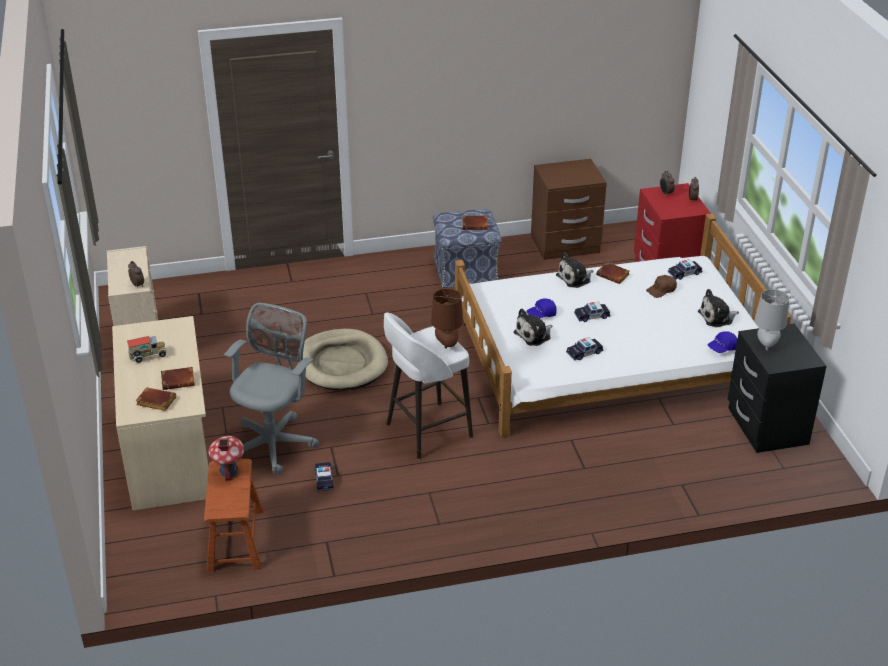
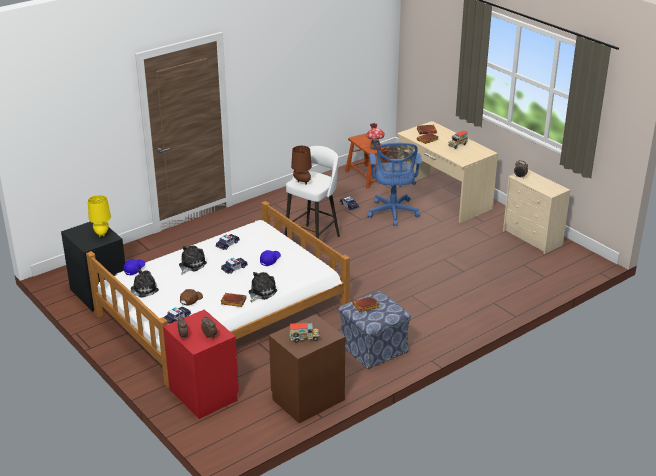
camera: 155 degrees right, 5 degrees down
grey office chair [224,303,319,475] -> blue office chair [368,143,422,226]
beige dog bed [297,329,388,390] -> none
plush toy [513,308,553,346] -> plush toy moved to [179,246,207,275]
grey table lamp [754,289,789,351] -> yellow table lamp [88,195,111,237]
none -> toy truck [290,323,319,343]

